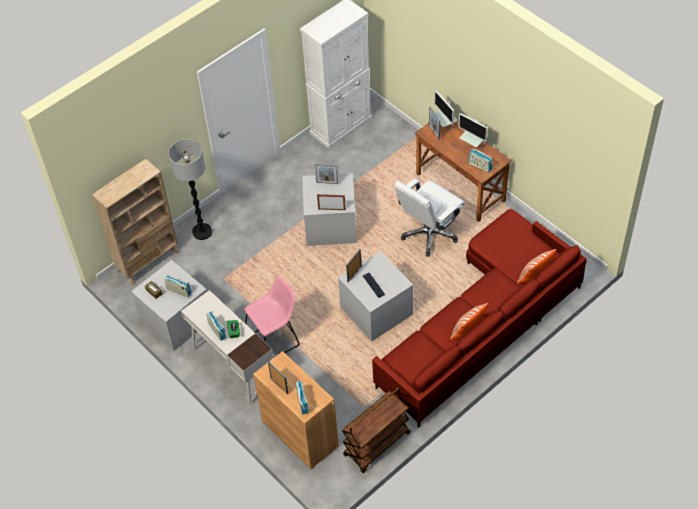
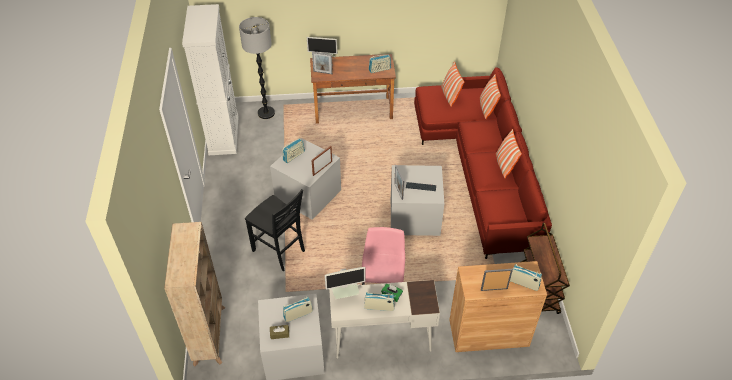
camera: 55 degrees left, 5 degrees down
floor lamp [168,139,212,240] -> floor lamp moved to [239,17,275,119]
picture frame [315,164,338,184] -> radio [282,138,305,163]
white office chair [394,179,465,256] -> none
monitor [458,113,488,149] -> monitor moved to [325,267,366,299]
none -> black chair [245,189,305,271]
none -> pillow [441,62,464,107]

